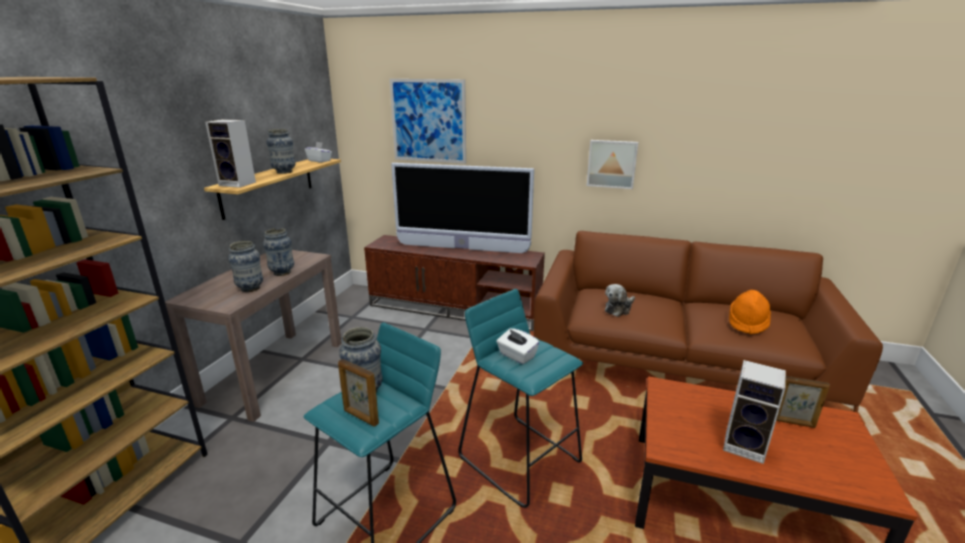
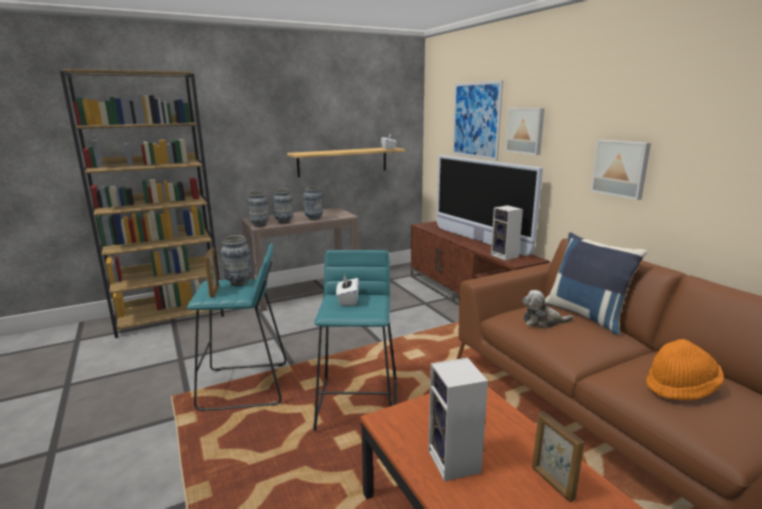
camera: 45 degrees right, 5 degrees down
speaker [205,119,256,188] -> speaker moved to [491,205,523,260]
vase [266,129,296,174] -> vase moved to [247,191,269,227]
none -> picture [505,108,545,155]
none -> blue pillow [545,232,647,335]

